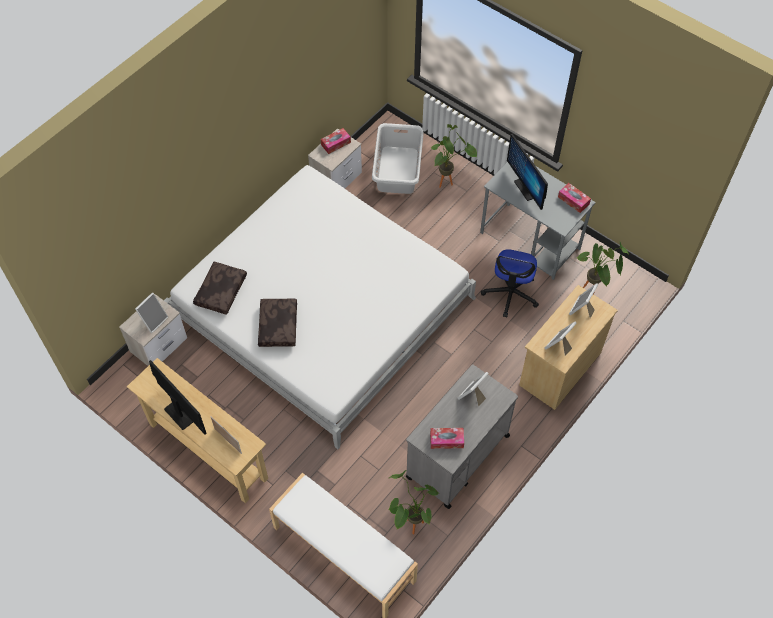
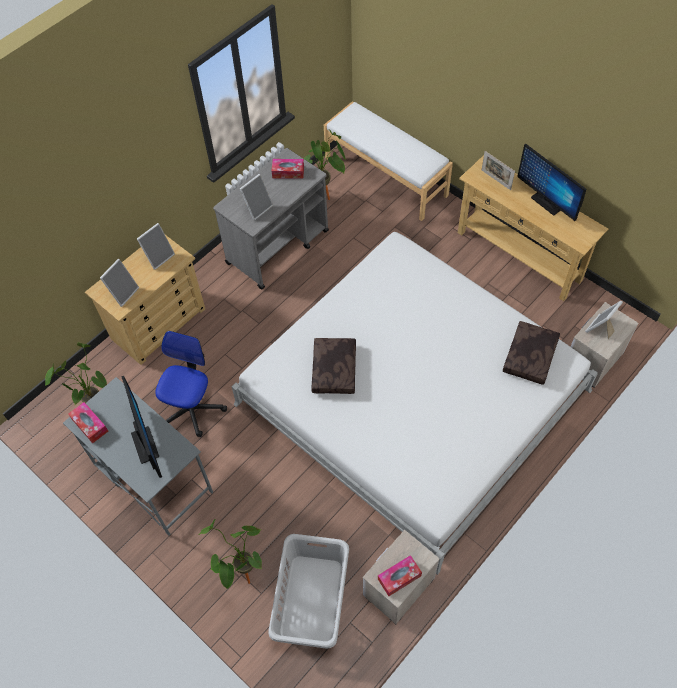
camera: 175 degrees left, 0 degrees up
brown pillow [258,298,297,347] -> brown pillow moved to [311,338,356,394]

